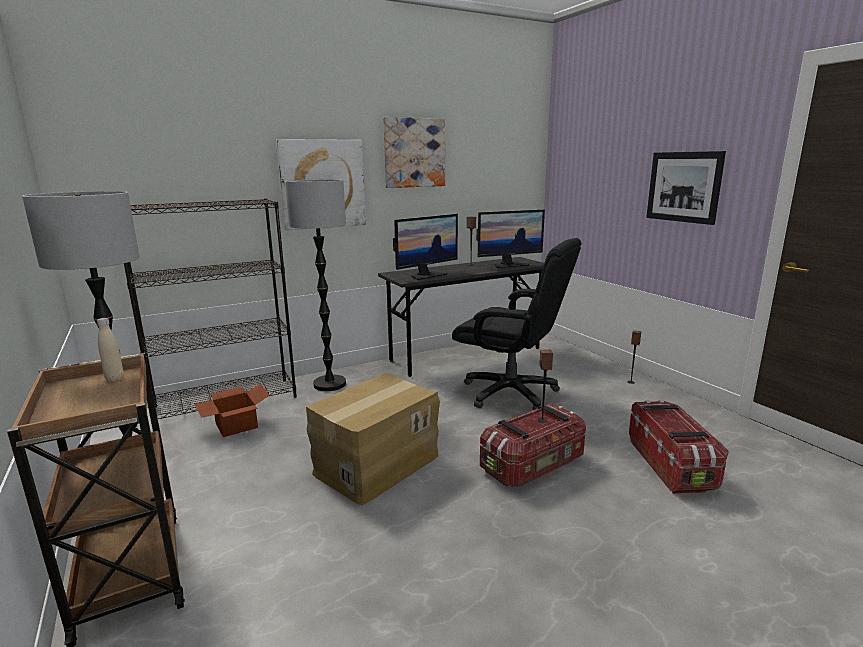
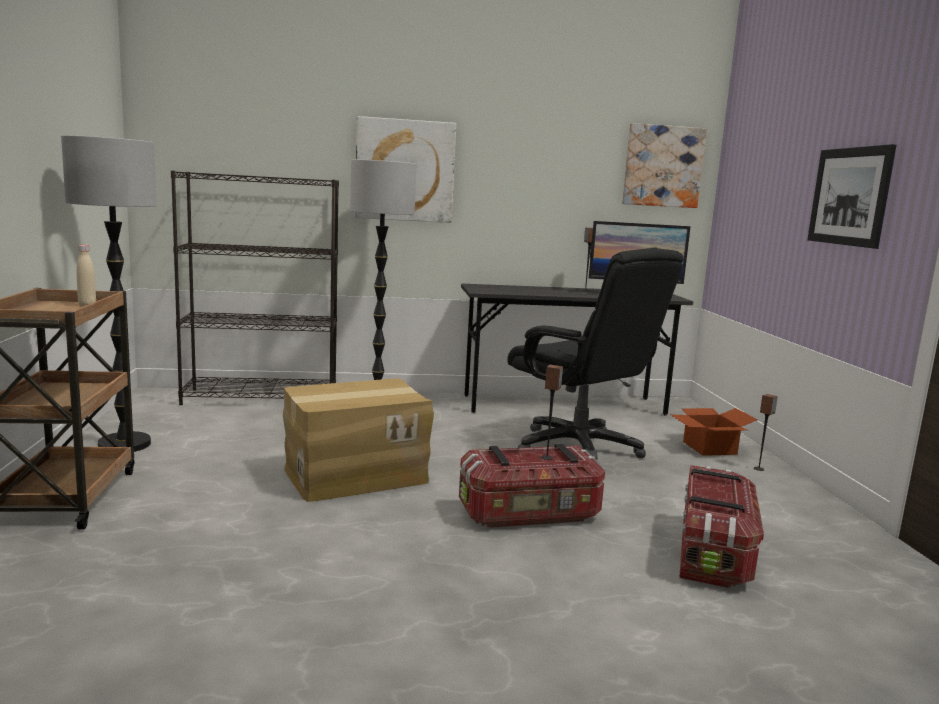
camera: 20 degrees right, 5 degrees down
cardboard box [195,384,270,437] -> cardboard box moved to [670,408,758,456]
picture [383,117,445,188] -> picture moved to [622,123,707,208]
monitor [393,214,458,280] -> none

